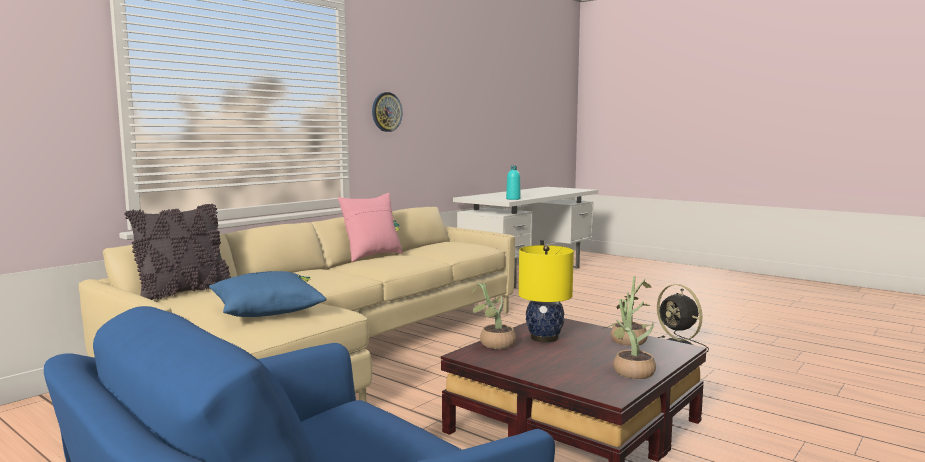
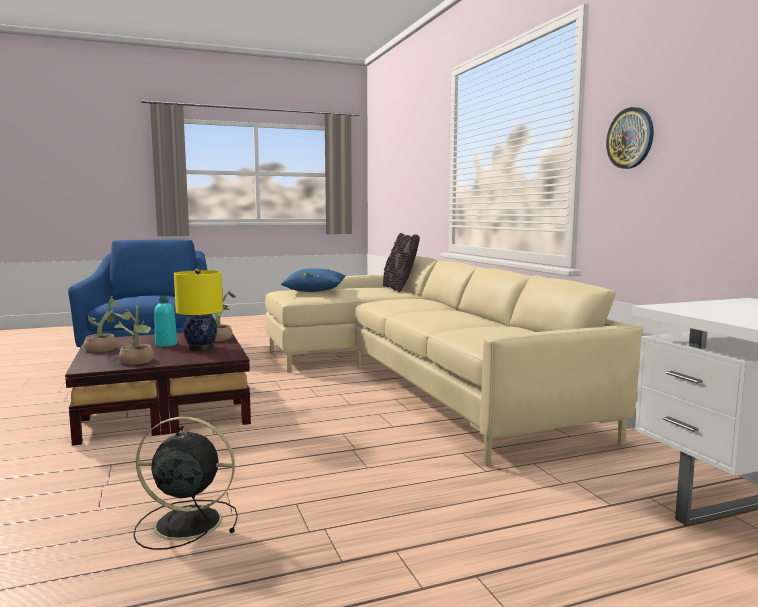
camera: 120 degrees right, 0 degrees up
pink pillow [338,193,403,262] -> none
turquoise bottle [506,166,521,200] -> turquoise bottle moved to [154,296,177,347]

